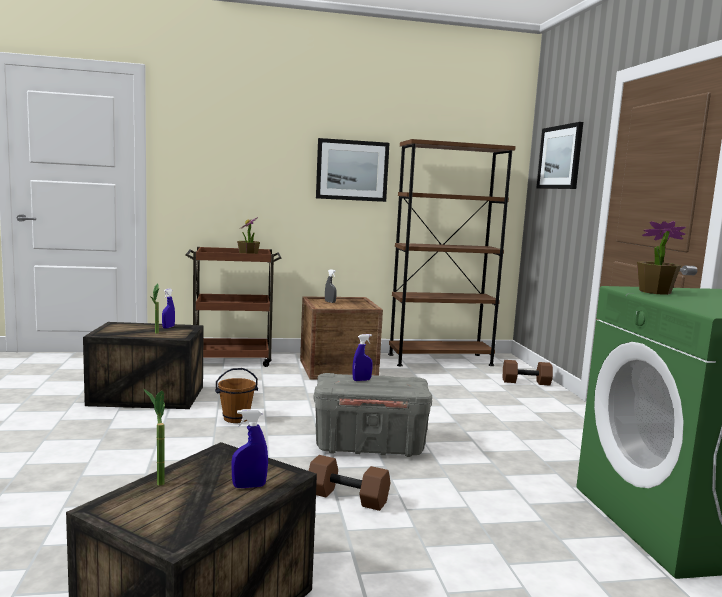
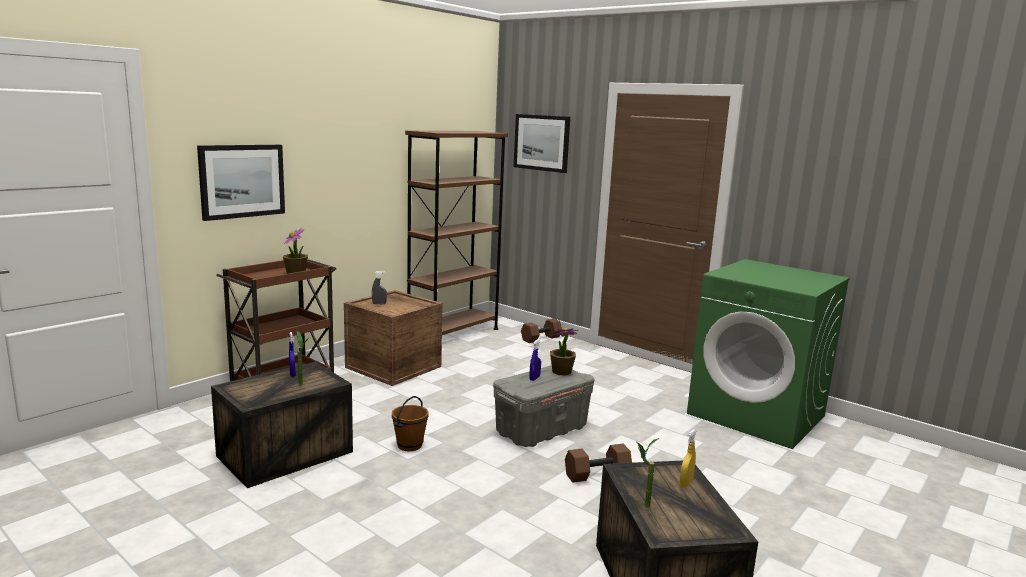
camera: 40 degrees left, 5 degrees up
blue spray bottle [231,409,268,488] -> yellow spray bottle [679,429,696,488]
picture [316,138,390,202] -> picture moved to [197,145,285,221]
potted plant [637,221,686,295] -> potted plant moved to [550,328,578,376]

